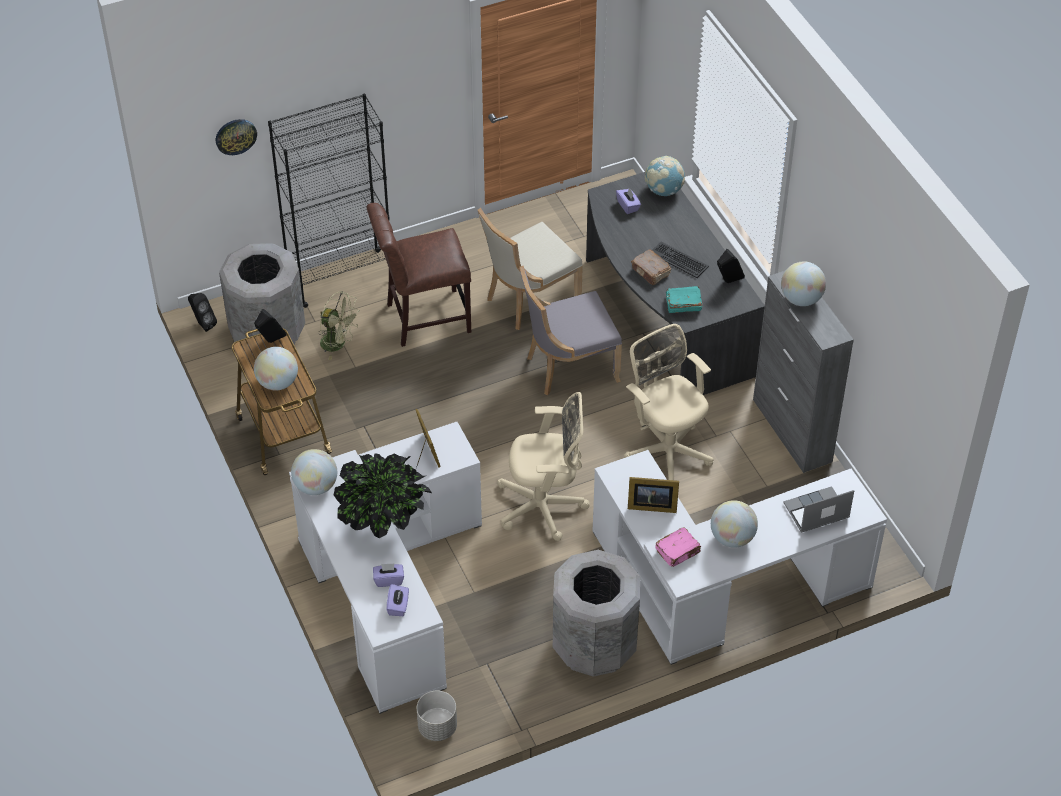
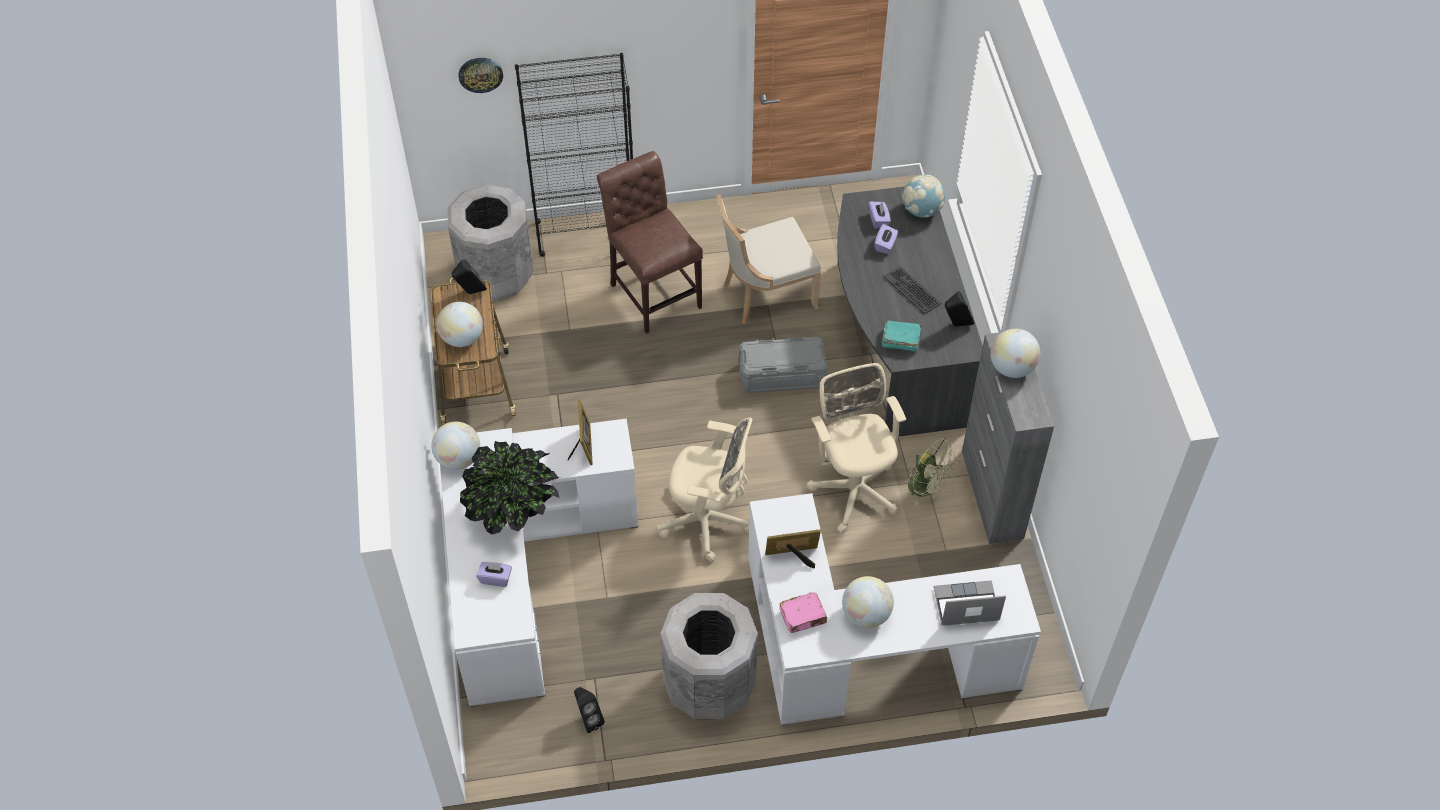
camera: 15 degrees right, 5 degrees up
black speaker [188,293,217,332] -> black speaker moved to [574,687,605,733]
green fan [318,291,360,360] -> green fan moved to [908,437,960,507]
brown chair [367,203,471,347] -> brown chair turned 60 degrees clockwise [597,151,703,334]
purple tissue box [386,584,409,616] -> purple tissue box moved to [874,224,898,254]
grey planter [417,691,457,741] -> none
grey chair [520,266,622,396] -> grey storage box [739,336,827,393]
picture frame [628,477,679,513] -> picture frame turned 150 degrees clockwise [765,529,821,569]
brown book [631,250,671,285] -> none

